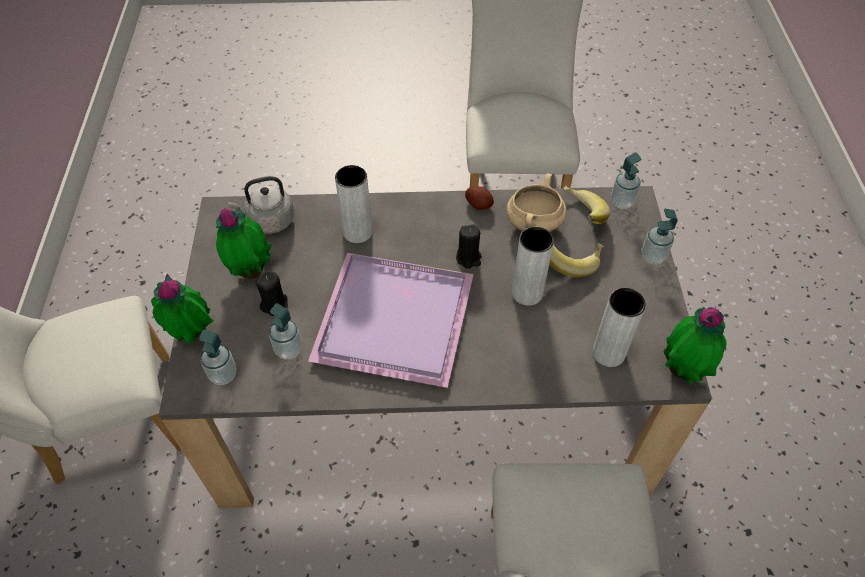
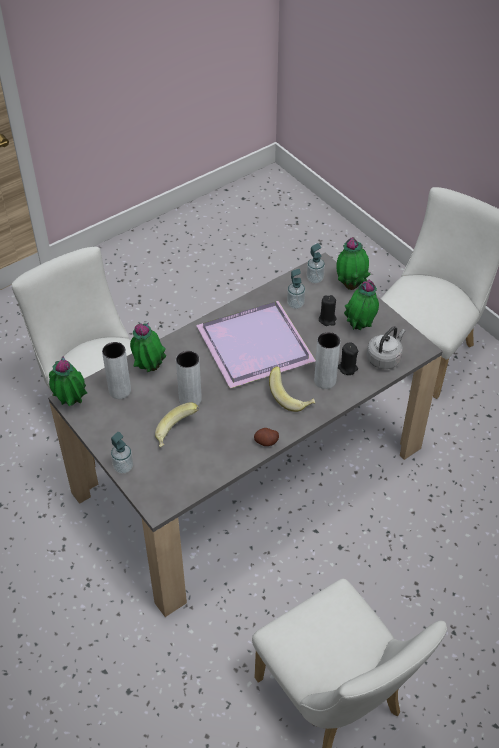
camera: 145 degrees right, 5 degrees down
black candle [456,224,481,269] -> black candle moved to [338,342,358,375]
beige cooking pot [506,173,567,232] -> none
banana [564,186,610,224] -> banana moved to [269,366,315,412]
soap dispenser [611,153,641,209] -> none
none -> potted plant [130,322,166,372]

